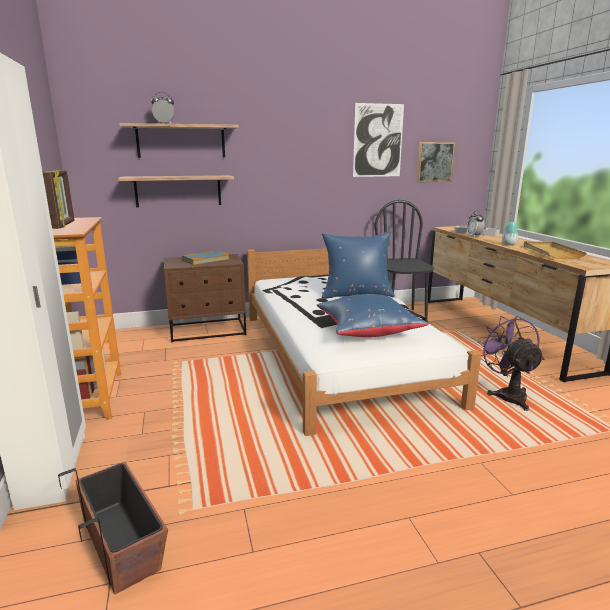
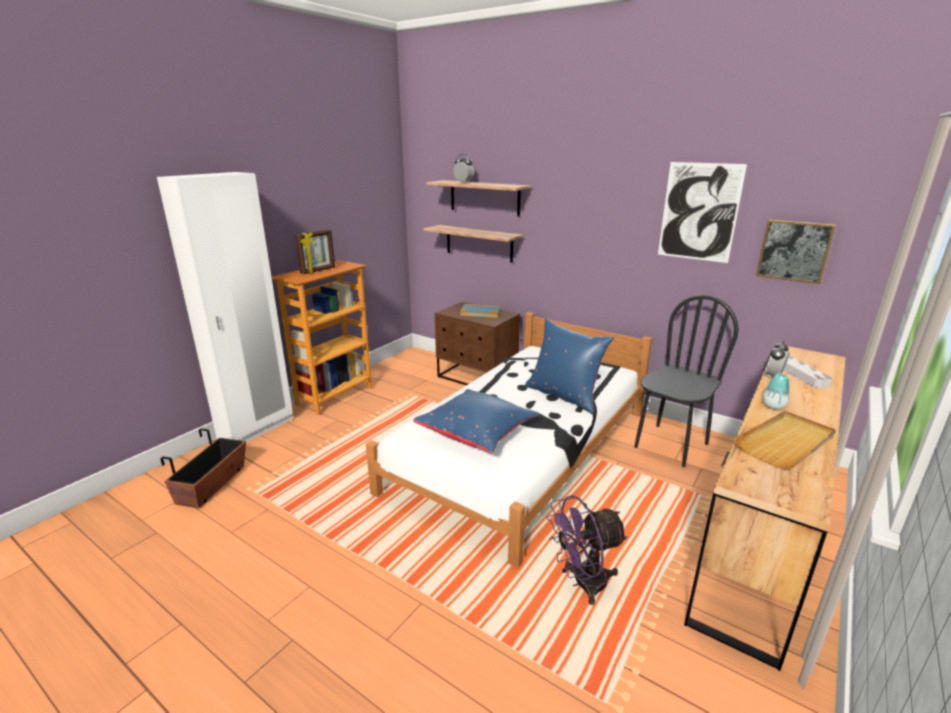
camera: 50 degrees right, 5 degrees up
purple fan [478,316,545,411] -> purple fan turned 150 degrees counterclockwise [547,495,628,605]

